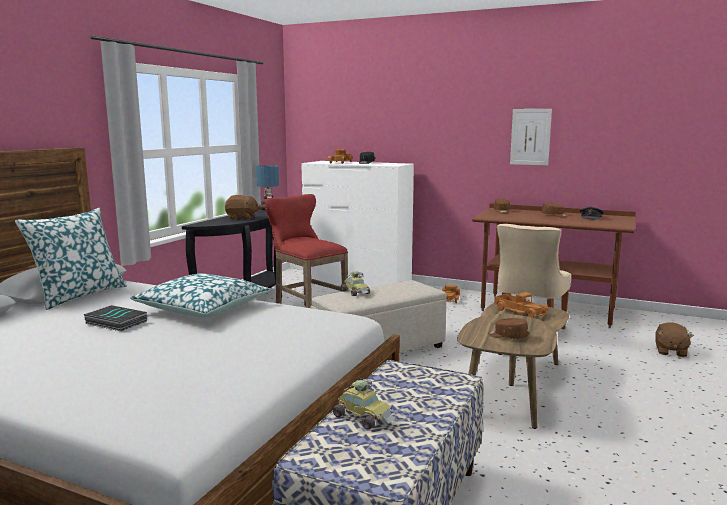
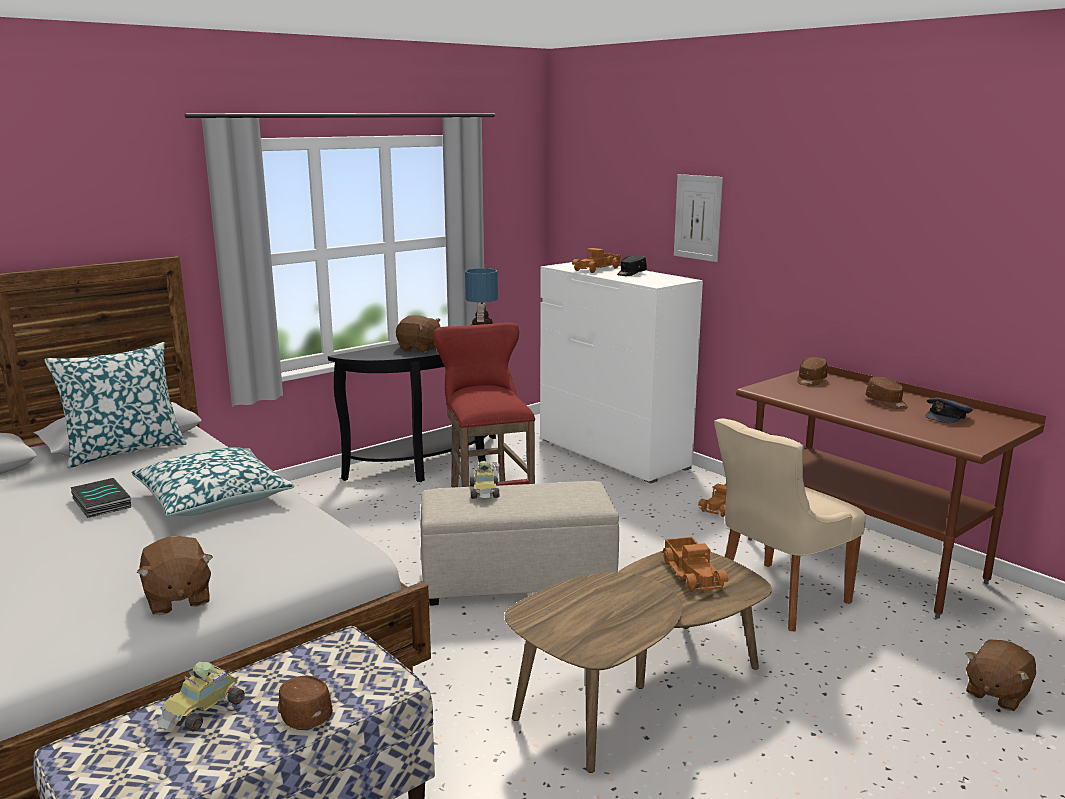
camera: 25 degrees right, 5 degrees up
toy car [333,378,395,430] -> toy car turned 60 degrees clockwise [157,662,245,732]
brown cap [488,318,528,339] -> brown cap moved to [278,676,333,729]
picture [510,109,552,165] -> picture moved to [674,174,723,262]
none -> brown plush toy [137,536,213,615]

